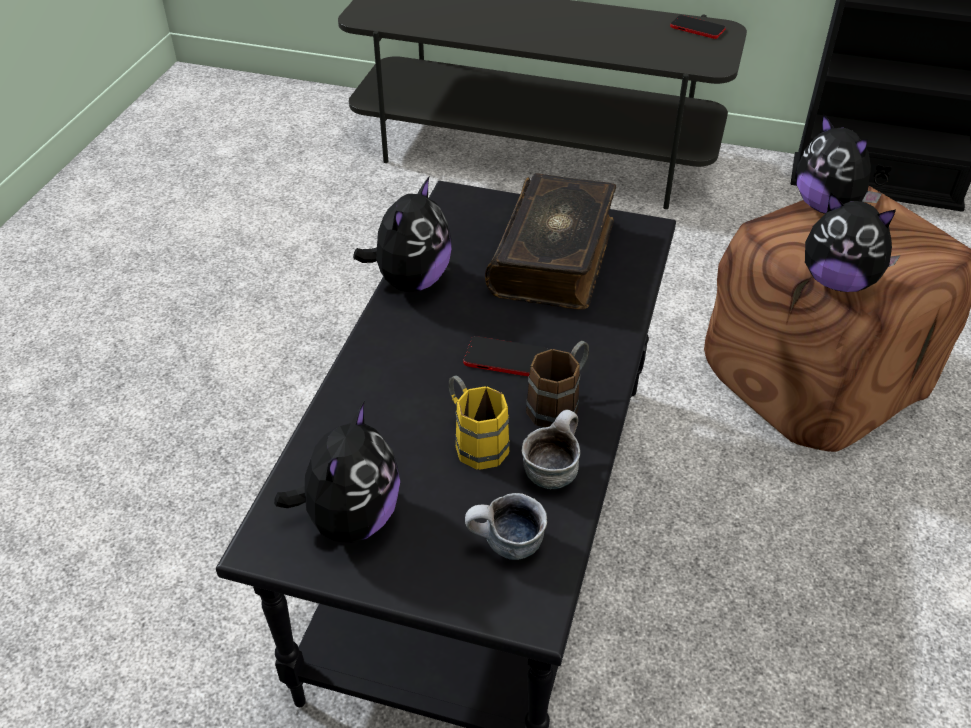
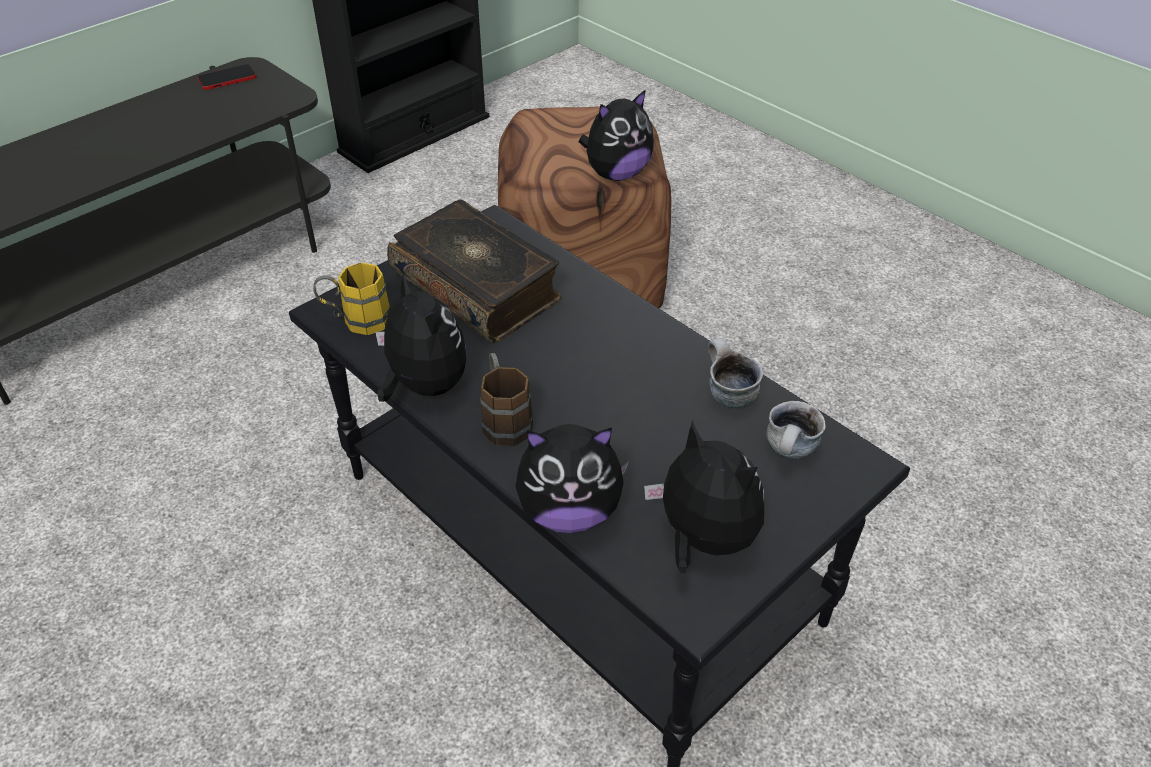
camera: 60 degrees left, 0 degrees up
yellow mug [449,375,510,470] -> yellow mug moved to [313,263,390,335]
phone [463,336,548,377] -> none
brown mug [526,341,589,427] -> brown mug moved to [480,353,533,446]
plush toy [796,113,882,214] -> plush toy moved to [515,424,629,533]

